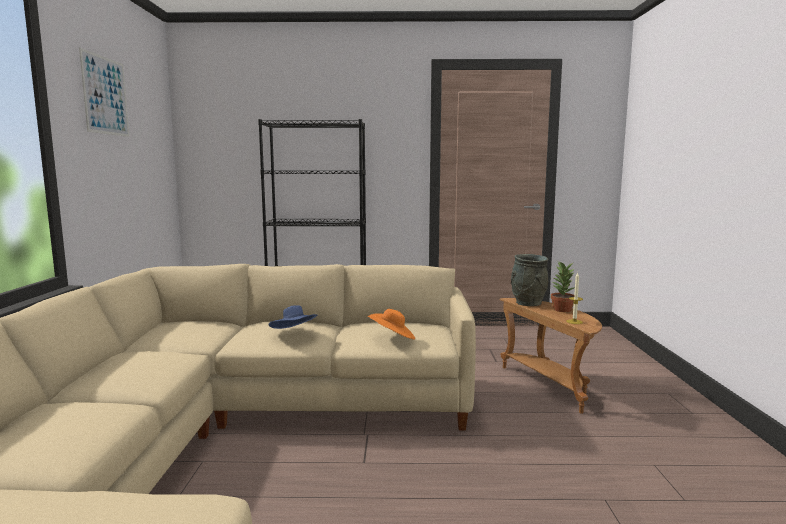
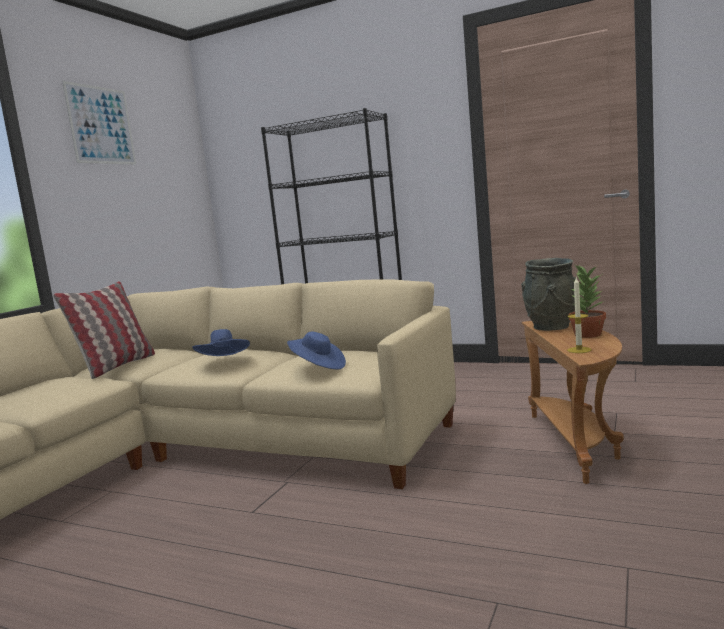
camera: 25 degrees right, 0 degrees up
orange hat [368,309,415,340] -> blue hat [287,331,346,369]
none -> pillow [53,281,155,379]

